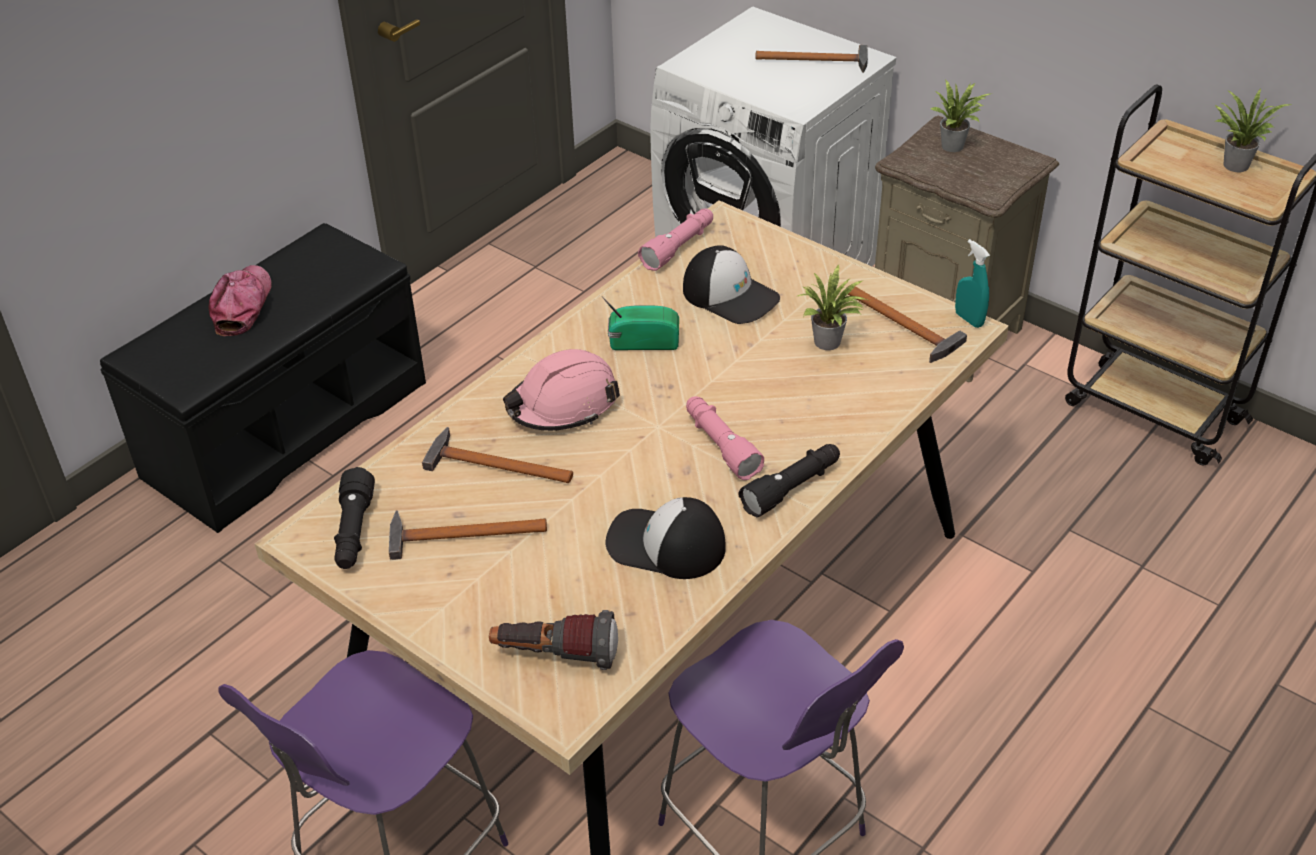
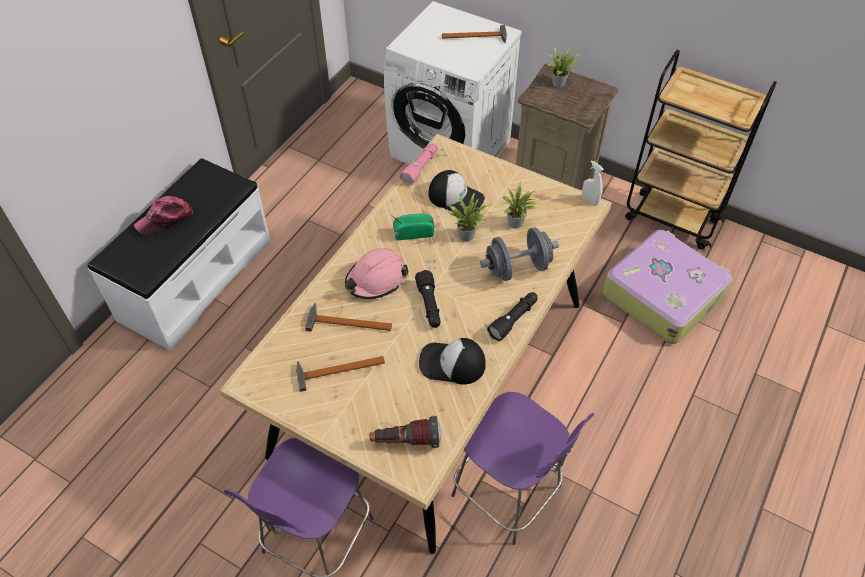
camera: 10 degrees left, 10 degrees up
black bench [100,223,426,533] -> white bench [87,159,271,351]
cap [208,265,272,336] -> cap turned 120 degrees counterclockwise [134,196,193,236]
black flashlight [334,467,375,569] -> black flashlight moved to [415,270,441,328]
pink flashlight [686,396,764,480] -> none
hammer [847,285,967,363] -> none
turquoise spray bottle [955,239,990,328] -> white spray bottle [582,160,604,206]
potted plant [1215,88,1292,172] -> potted plant moved to [449,192,490,242]
none -> grey dumbbell [480,227,559,281]
none -> suitcase [603,230,732,344]

